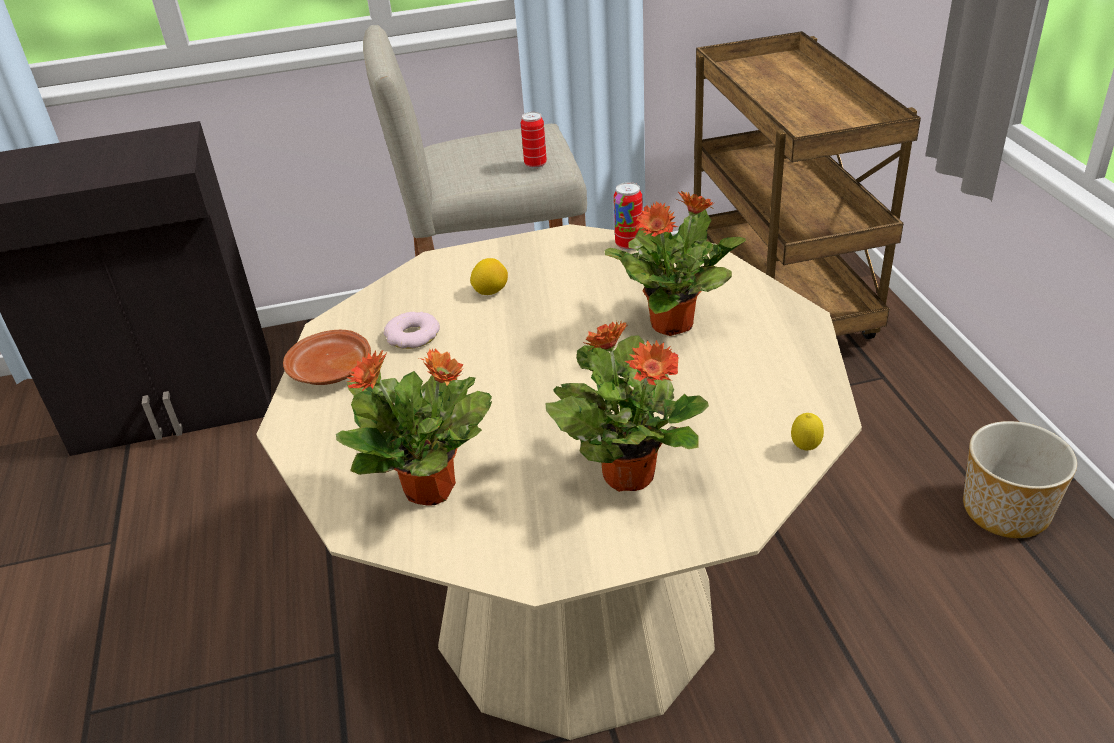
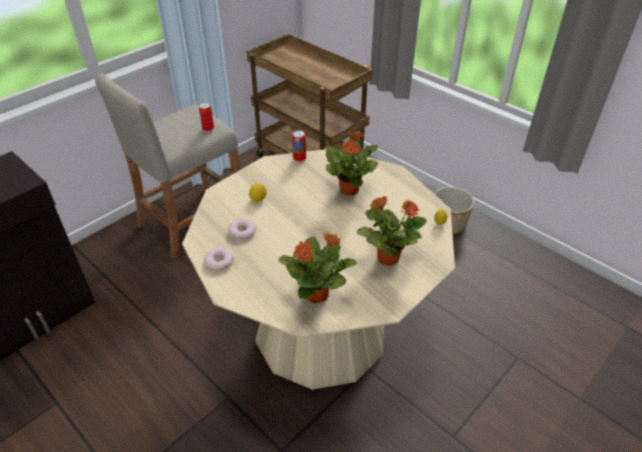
camera: 35 degrees left, 5 degrees up
brown plate [283,330,371,385] -> donut [204,248,234,270]

